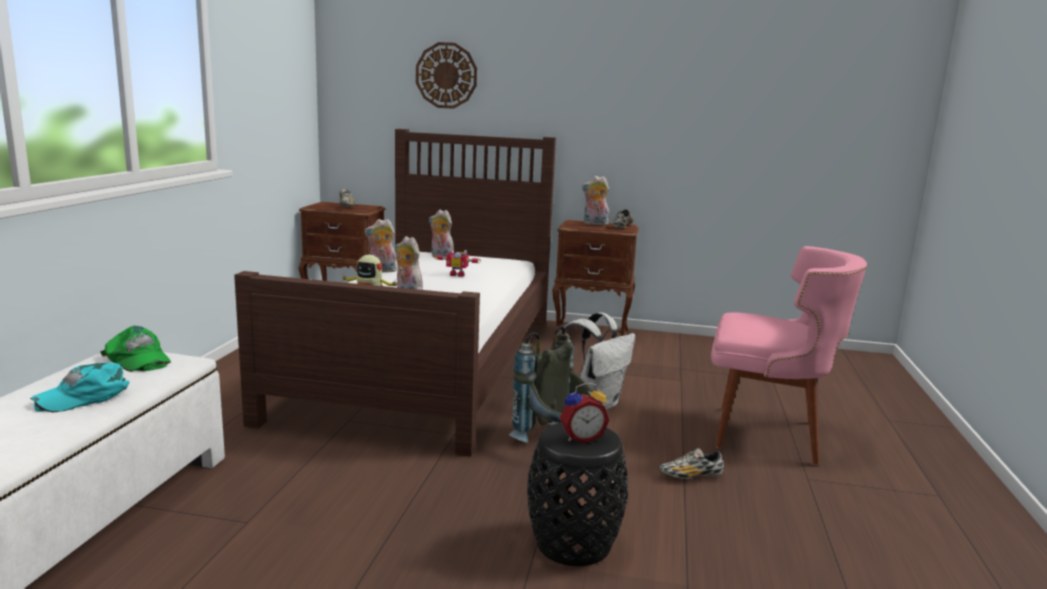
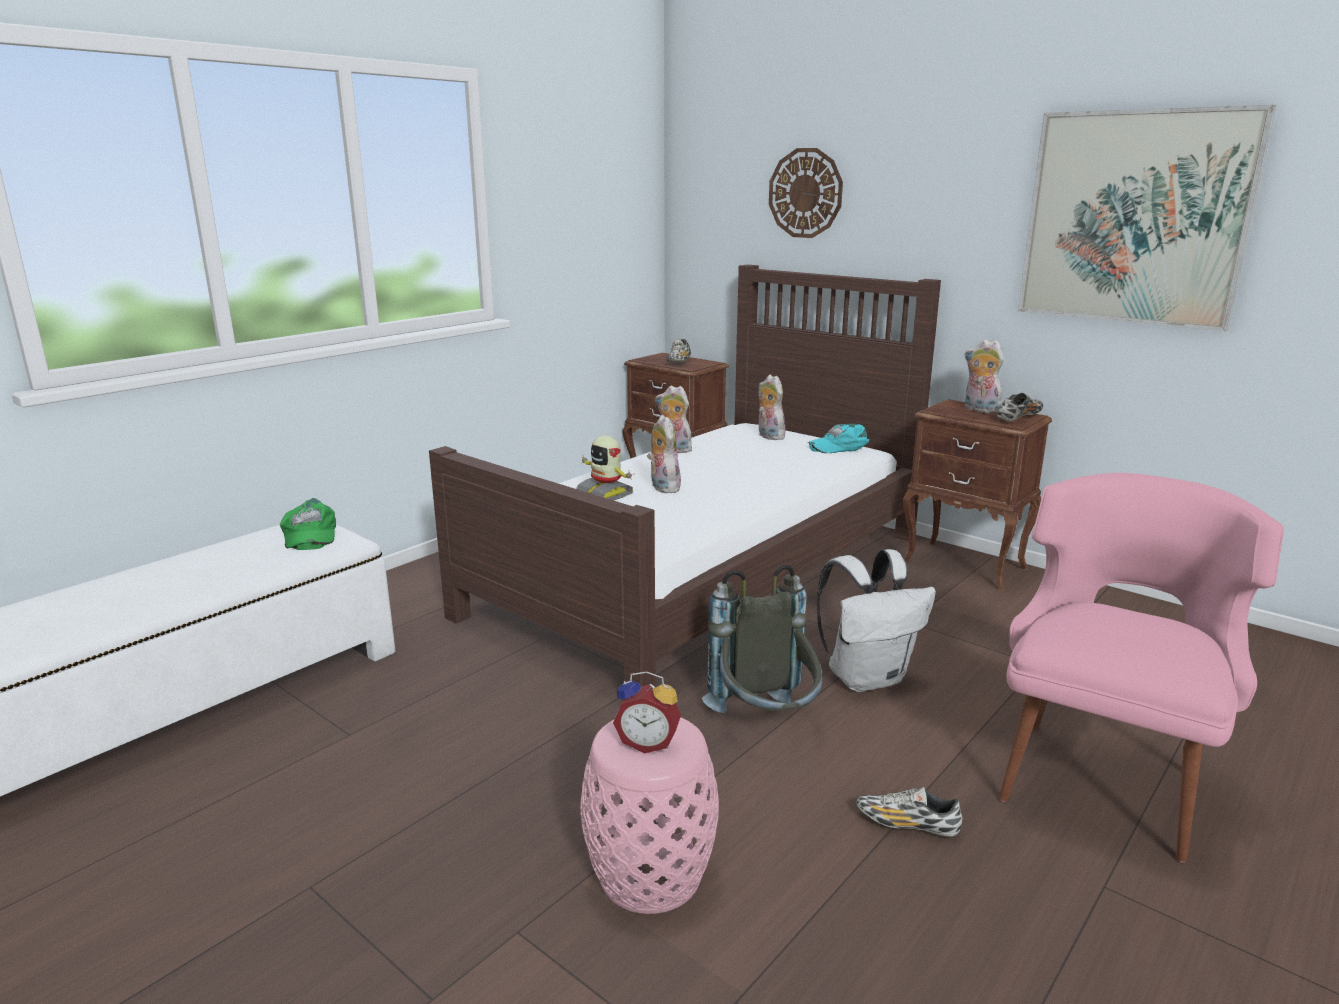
camera: 30 degrees right, 5 degrees up
turquoise cap [30,362,130,412] -> turquoise cap moved to [808,423,869,453]
toy robot [434,249,481,277] -> none
black stool [527,422,628,566] -> pink stool [580,717,719,914]
pink chair [711,246,867,465] -> pink chair turned 105 degrees counterclockwise [999,473,1284,862]
none -> picture [1018,105,1276,332]

